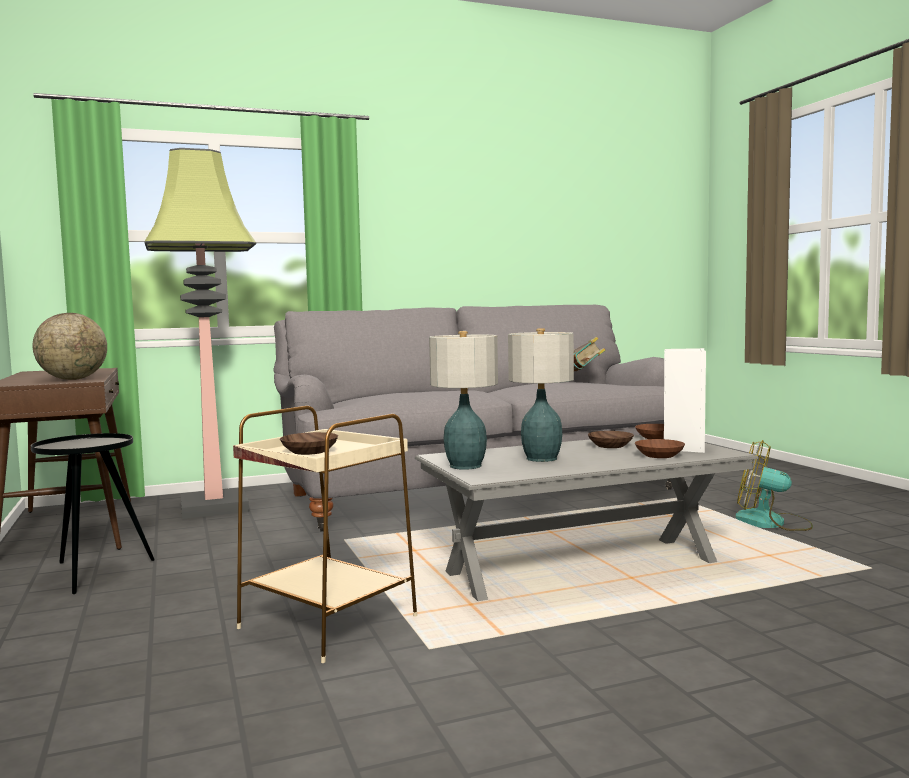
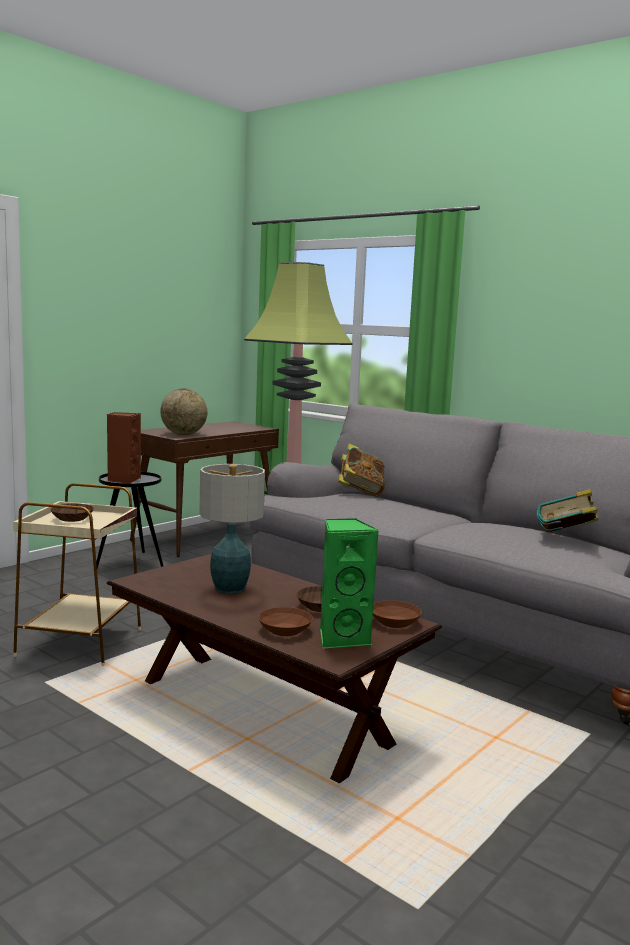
camera: 60 degrees right, 5 degrees up
grey coffee table [415,435,758,601] -> brown coffee table [107,553,442,783]
table lamp [429,331,498,470] -> none
white speaker [664,348,706,453] -> green speaker [320,518,378,648]
fan [735,440,813,531] -> none
none -> brown speaker [107,412,141,483]
none -> book [338,444,385,496]

